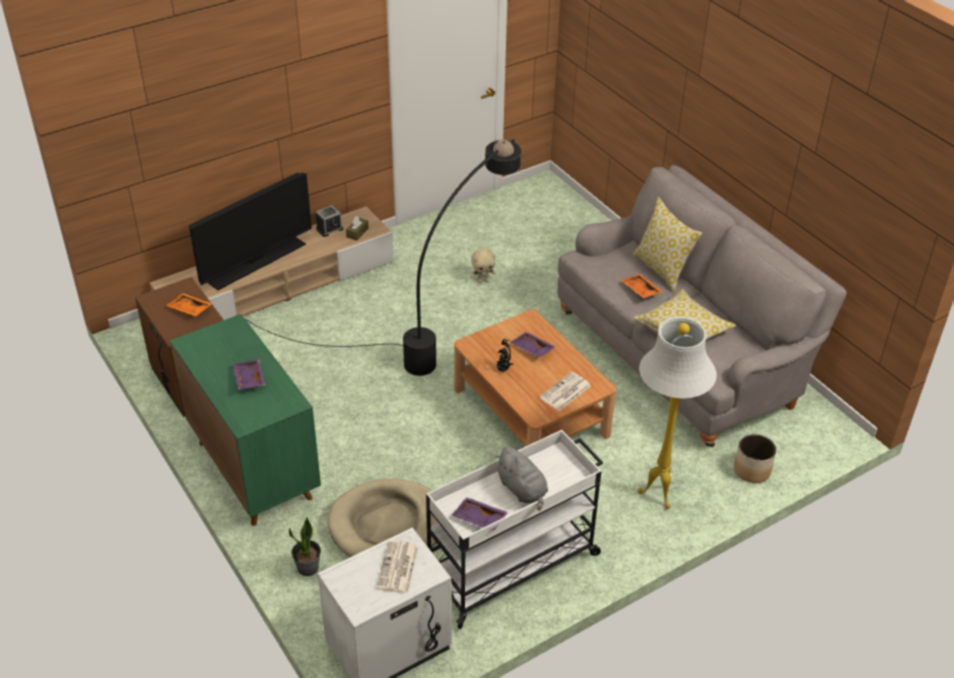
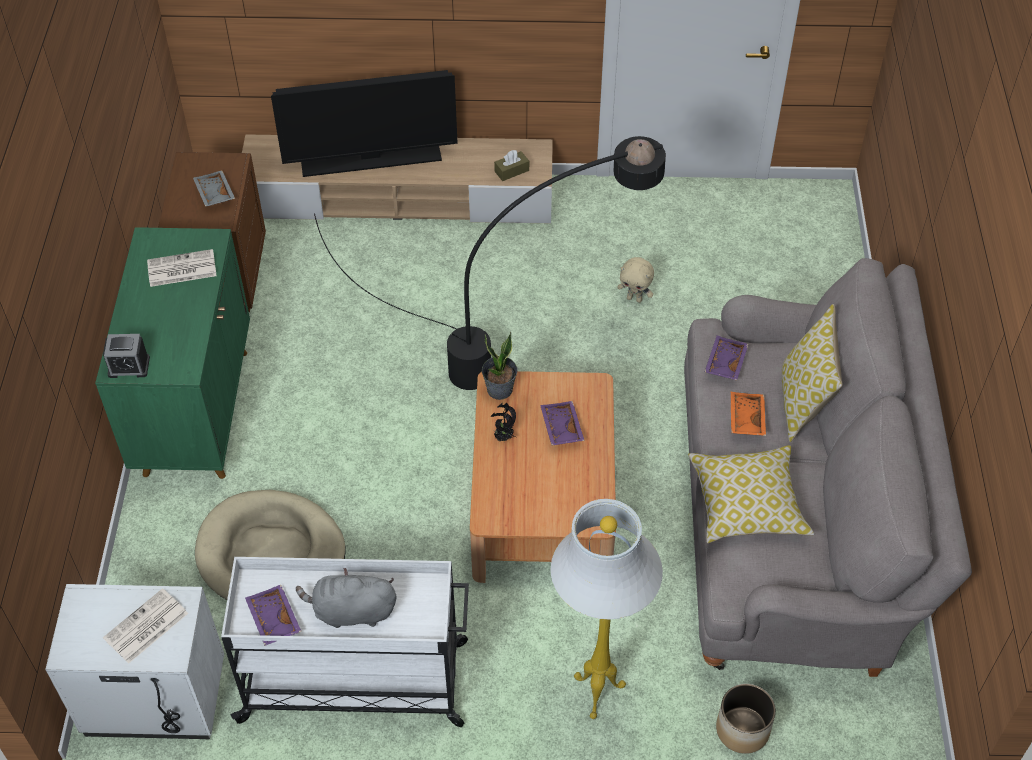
camera: 35 degrees right, 10 degrees up
orange tray [166,293,213,316] -> grey tray [193,170,235,207]
purple tray [232,359,265,390] -> purple tray moved to [704,336,749,380]
potted plant [289,517,321,576] -> potted plant moved to [482,332,517,400]
alarm clock [316,205,343,237] -> alarm clock moved to [103,334,150,378]
grey plush toy [495,447,548,511] -> grey plush toy turned 90 degrees clockwise [296,568,397,628]
newspaper [540,372,591,411] -> newspaper moved to [147,249,217,287]

